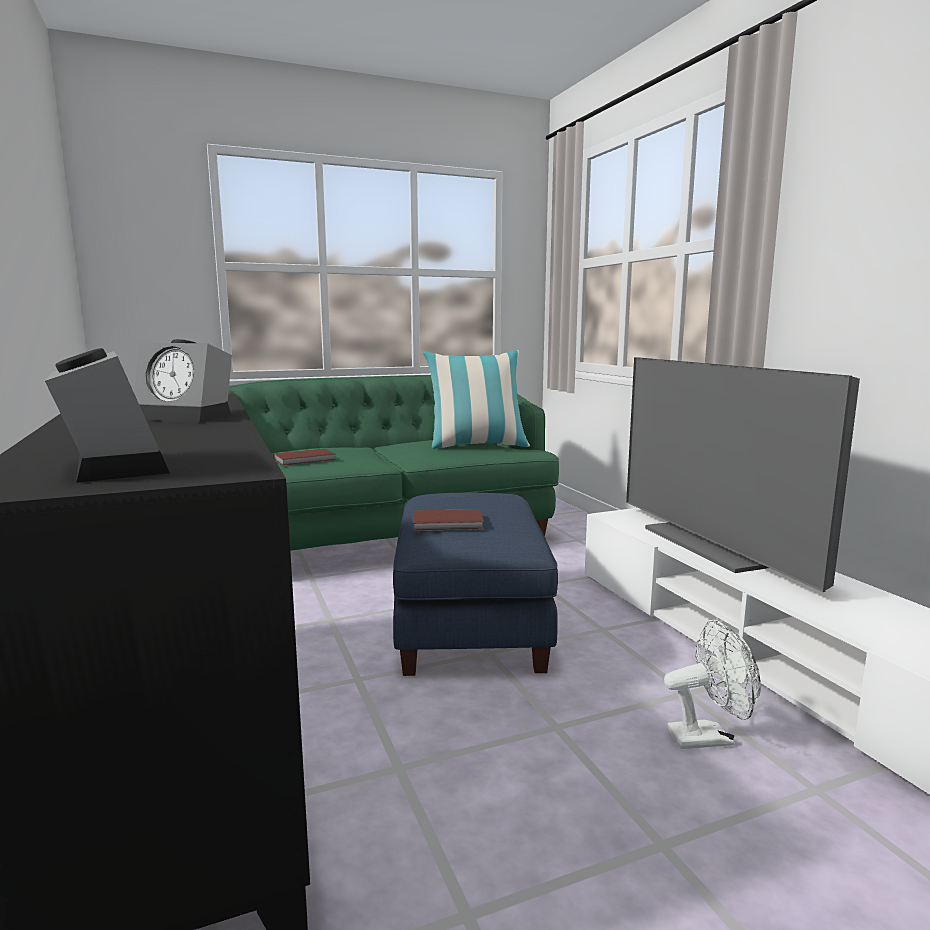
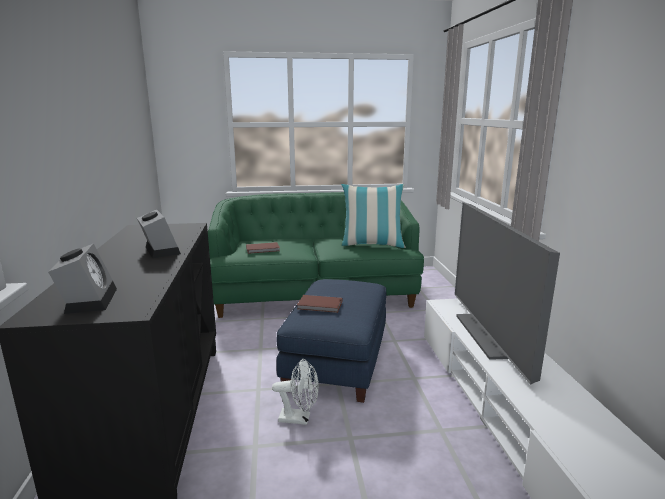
camera: 15 degrees right, 5 degrees up
alarm clock [134,339,232,423] -> alarm clock turned 150 degrees counterclockwise [137,210,181,258]
white fan [664,620,761,749] -> white fan moved to [272,359,319,425]

